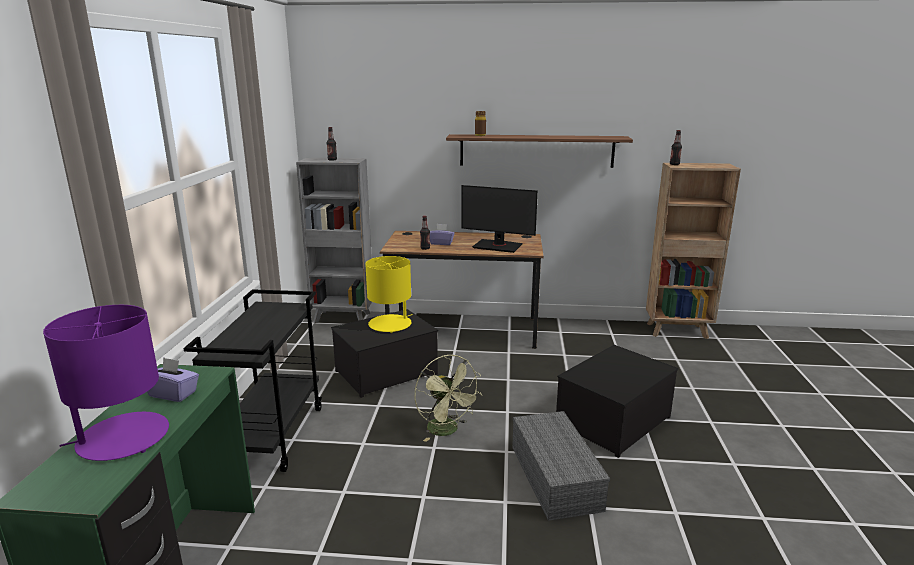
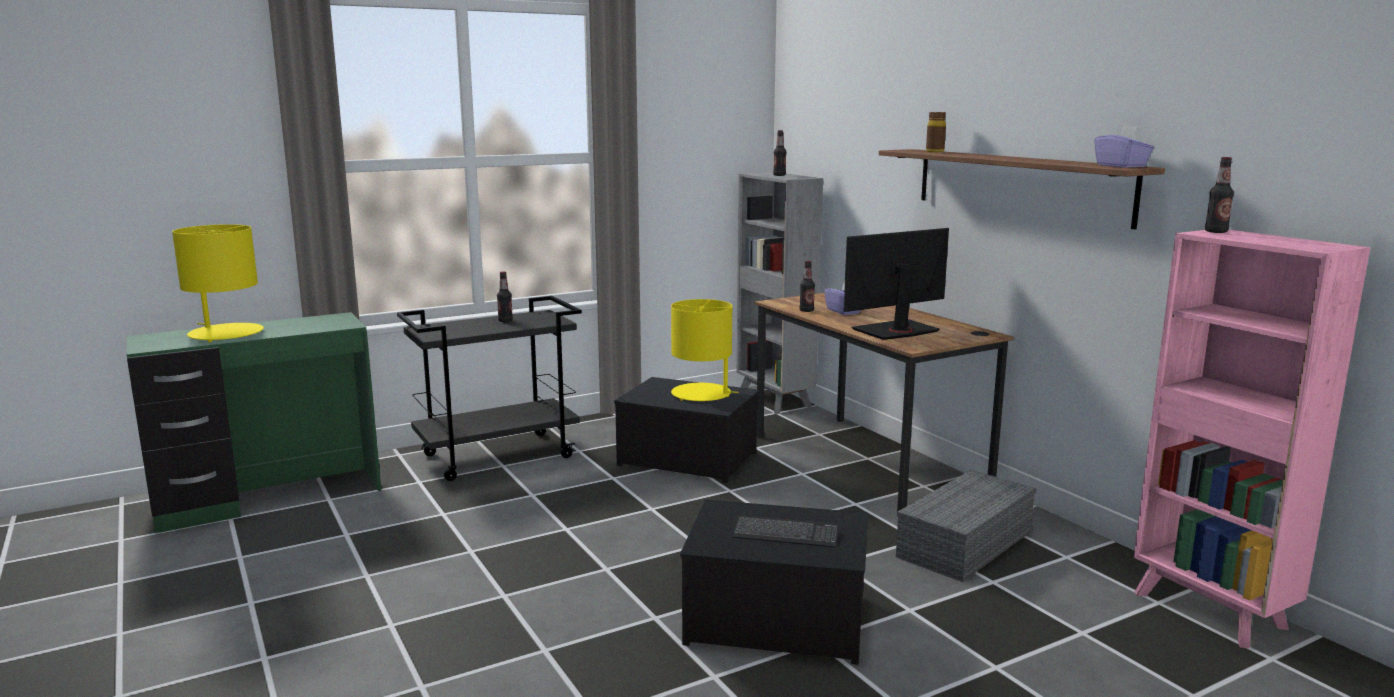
camera: 55 degrees right, 5 degrees down
purple table lamp [43,305,169,461] -> yellow table lamp [172,224,264,343]
purple tissue box [147,357,199,402] -> purple tissue box moved to [1094,125,1154,168]
green fan [415,355,482,442] -> none
monitor [461,185,538,253] -> monitor turned 75 degrees clockwise [844,228,949,340]
grey storage box [512,411,610,521] -> grey storage box moved to [896,470,1037,582]
brown bookcase [646,163,741,339] -> pink bookcase [1134,230,1370,649]
none -> bottle [497,272,513,322]
none -> keyboard [732,515,839,548]

